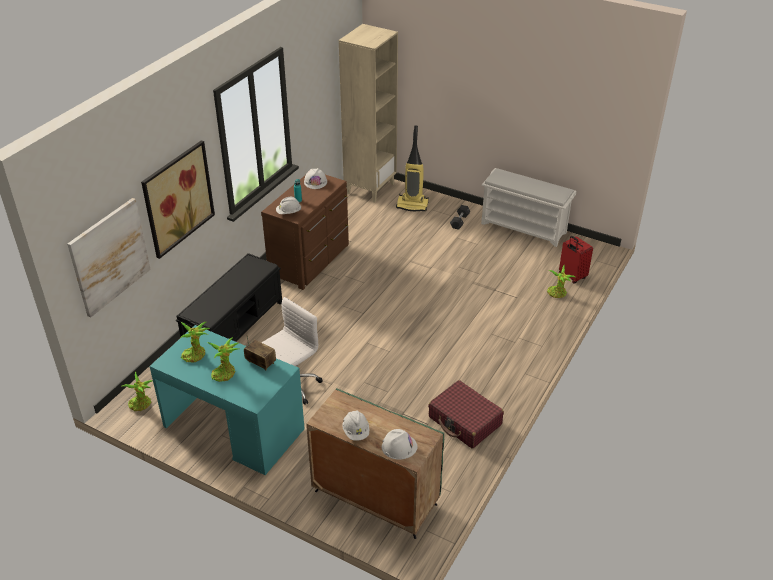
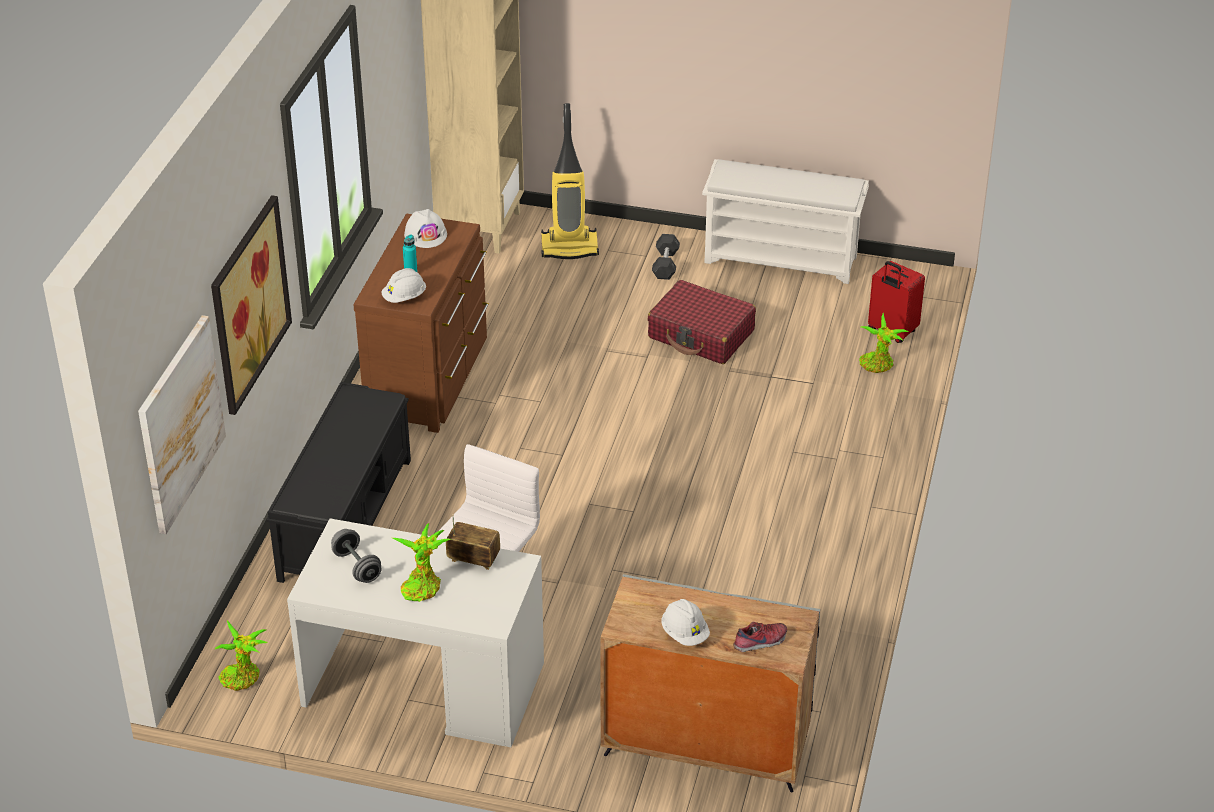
camera: 15 degrees left, 0 degrees up
turquoise desk [150,325,305,475] -> white desk [287,518,544,747]
potted plant [180,322,210,362] -> grey dumbbell [331,529,381,583]
green cabinet [306,388,444,539] -> grey cabinet [600,574,820,792]
white hard hat [382,429,418,460] -> shoe [733,622,787,652]
red suitcase [428,380,504,448] -> red suitcase moved to [648,280,756,364]

